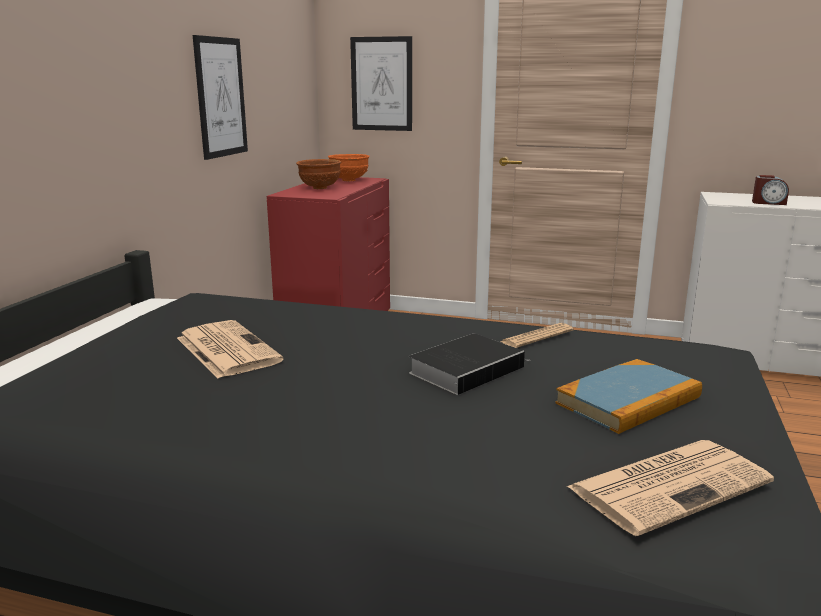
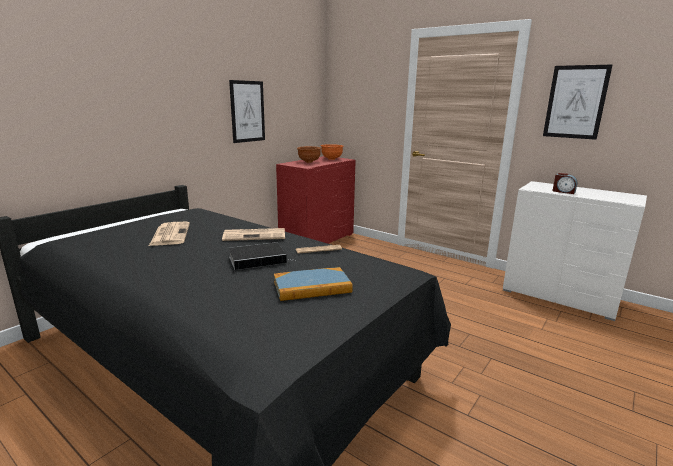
camera: 20 degrees right, 0 degrees up
picture [350,36,412,131] -> picture moved to [543,65,612,140]
newspaper [566,440,774,536] -> newspaper moved to [222,228,285,241]

